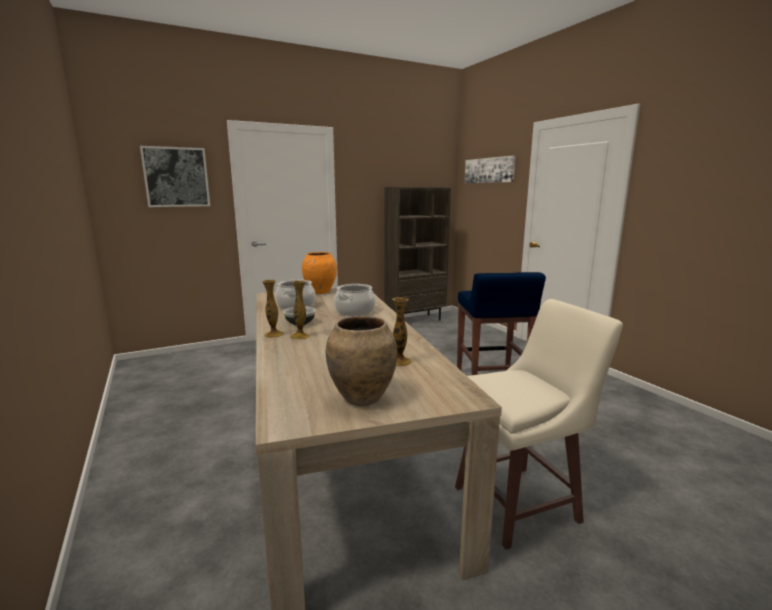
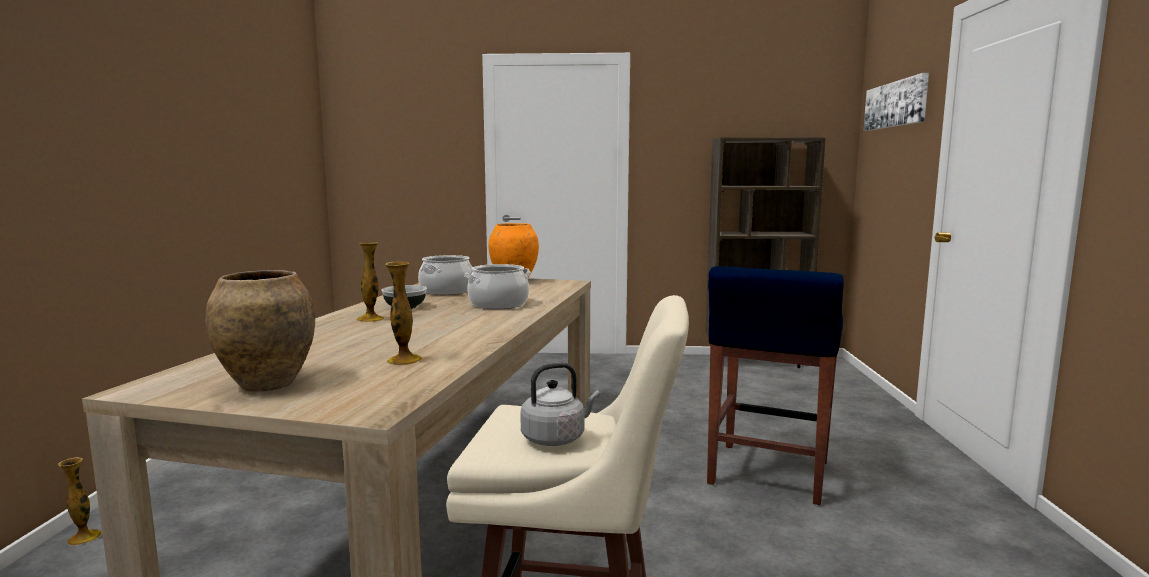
camera: 30 degrees right, 5 degrees down
picture [140,146,210,207] -> none
vase [262,280,284,338] -> vase moved to [58,457,102,546]
none -> grey kettle [520,363,600,446]

